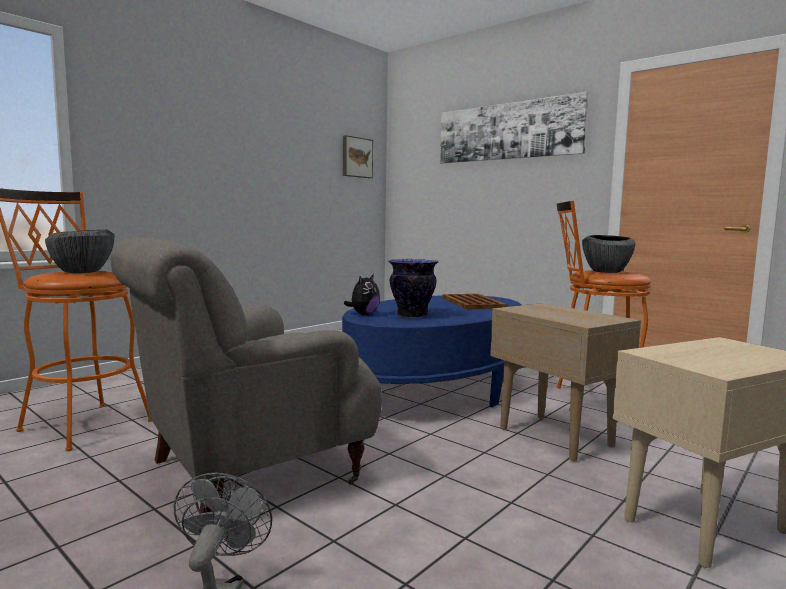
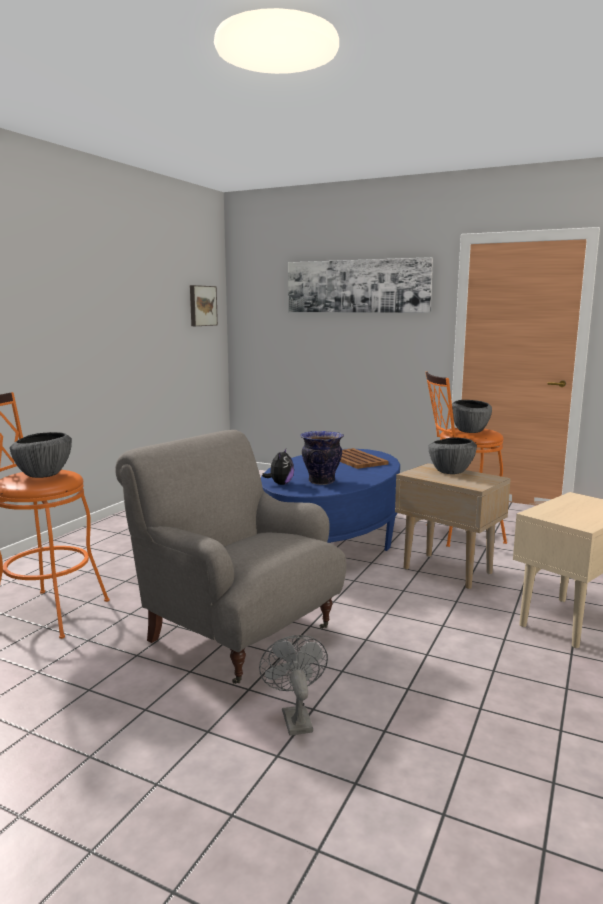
camera: 15 degrees left, 5 degrees up
grey armchair [111,237,382,513] -> grey armchair turned 90 degrees clockwise [115,430,346,684]
none -> bowl [428,437,477,474]

